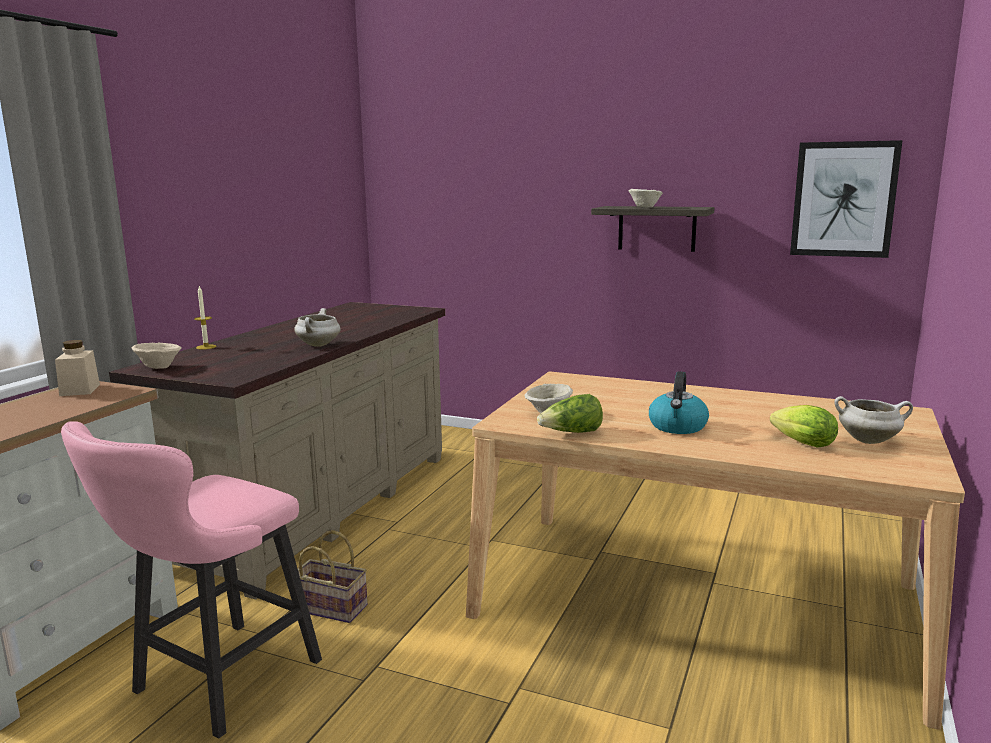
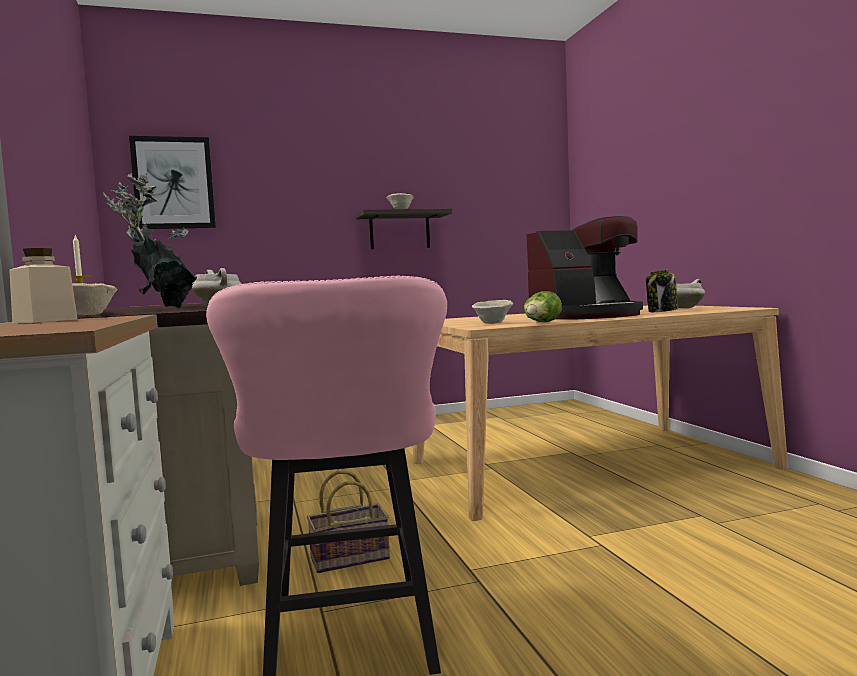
camera: 40 degrees left, 10 degrees down
kettle [649,371,709,434] -> coffee machine [524,216,643,320]
lettuce [770,405,838,448] -> jar [646,270,678,312]
picture [790,140,903,258] -> picture moved to [129,136,216,229]
none -> potted plant [103,172,197,308]

